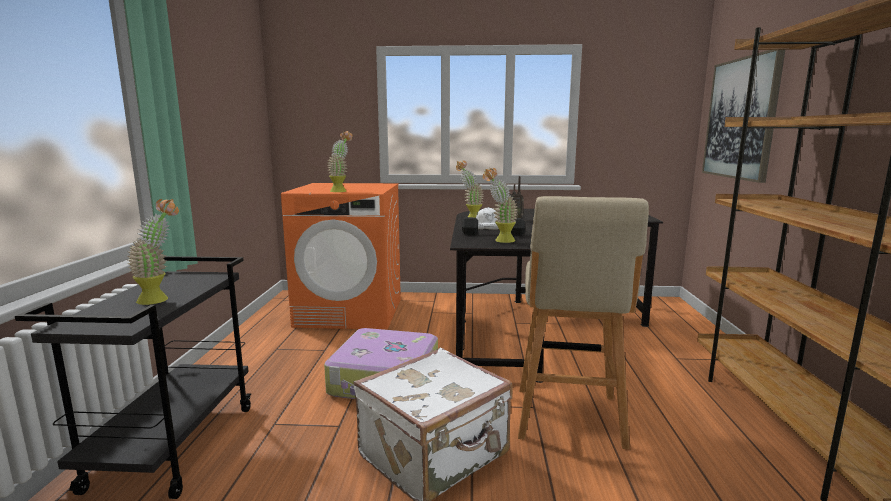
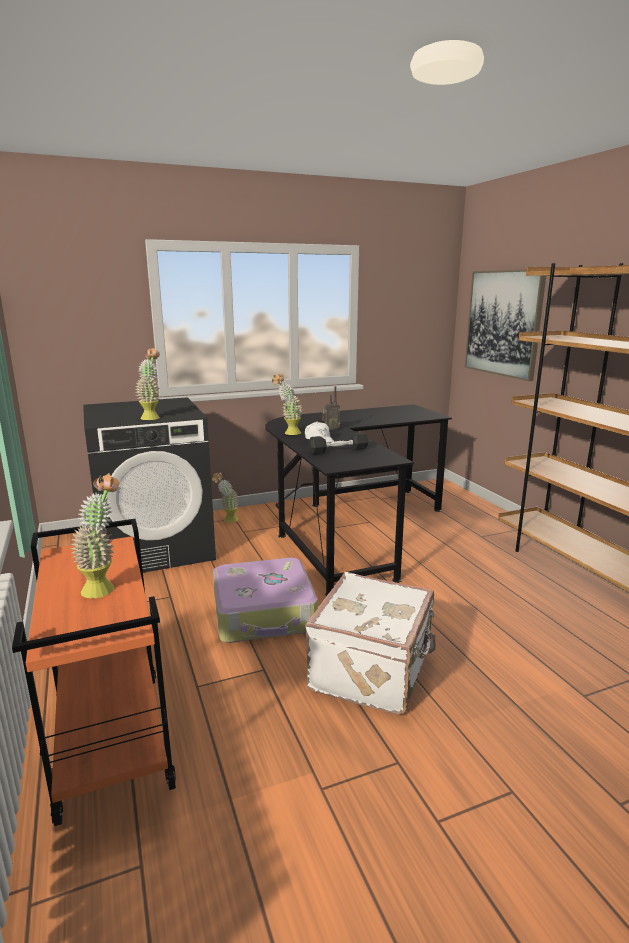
camera: 25 degrees left, 5 degrees up
black cart [15,256,251,499] -> orange cart [12,519,176,826]
orange washing machine [281,183,401,330] -> black washing machine [83,397,216,573]
potted plant [483,168,518,243] -> potted plant moved to [212,472,239,523]
beige stool [518,196,649,449] -> none

